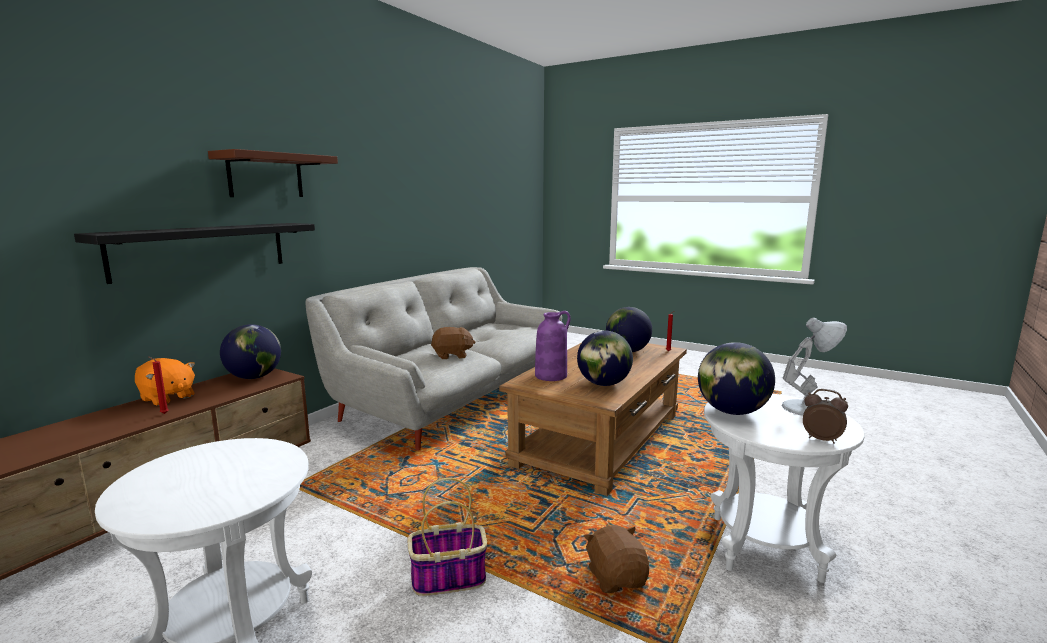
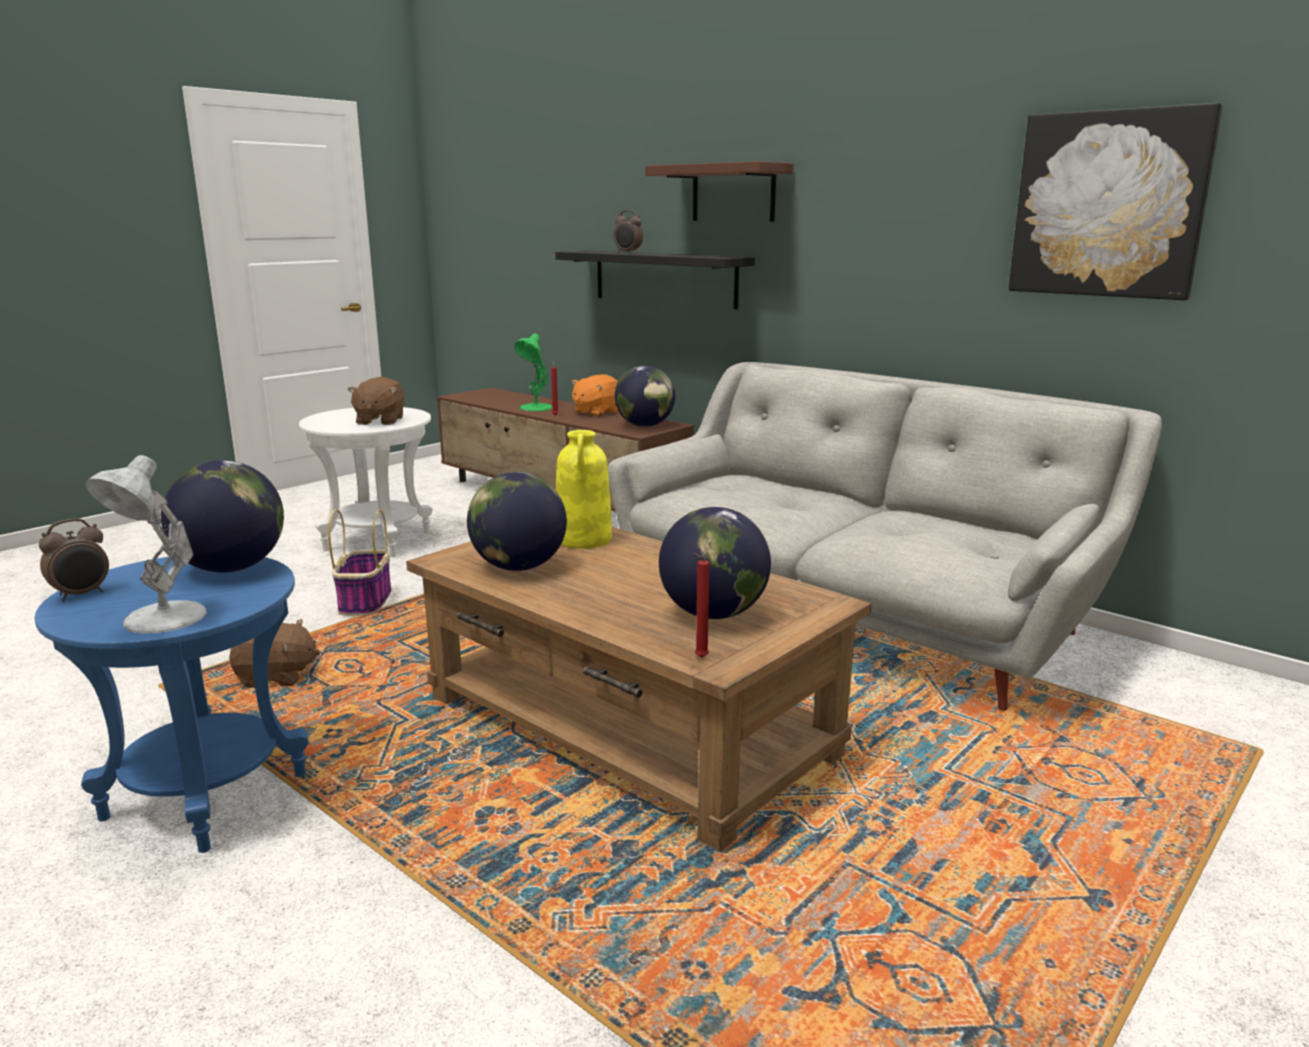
camera: 100 degrees right, 5 degrees up
brown plush toy [431,327,475,359] -> brown plush toy moved to [347,377,404,425]
purple vase [535,311,571,381] -> yellow vase [556,430,612,549]
white side table [704,394,864,583] -> blue side table [35,557,308,853]
none -> green table lamp [514,334,552,411]
none -> alarm clock [613,210,643,253]
none -> picture [1009,103,1223,300]

